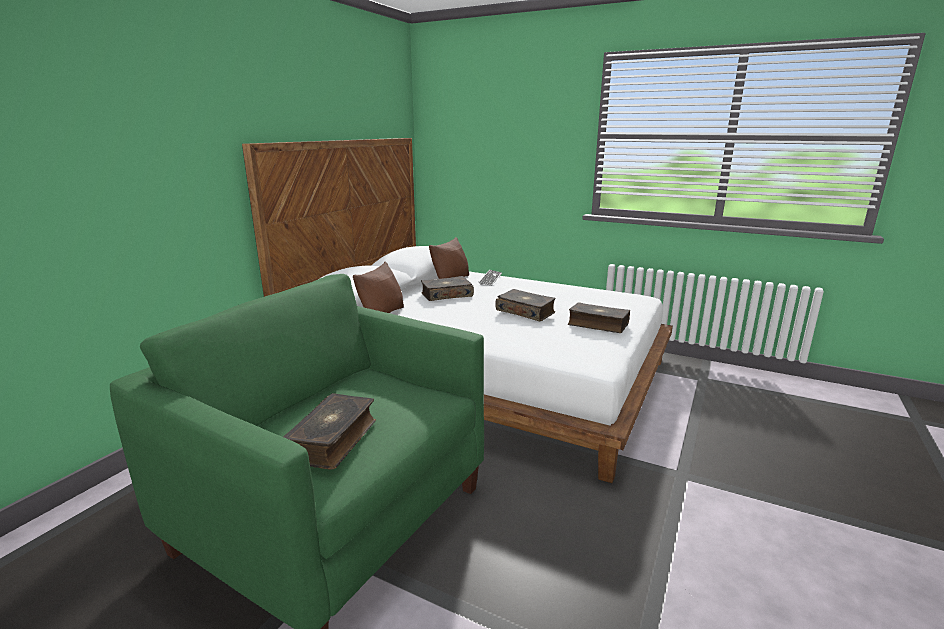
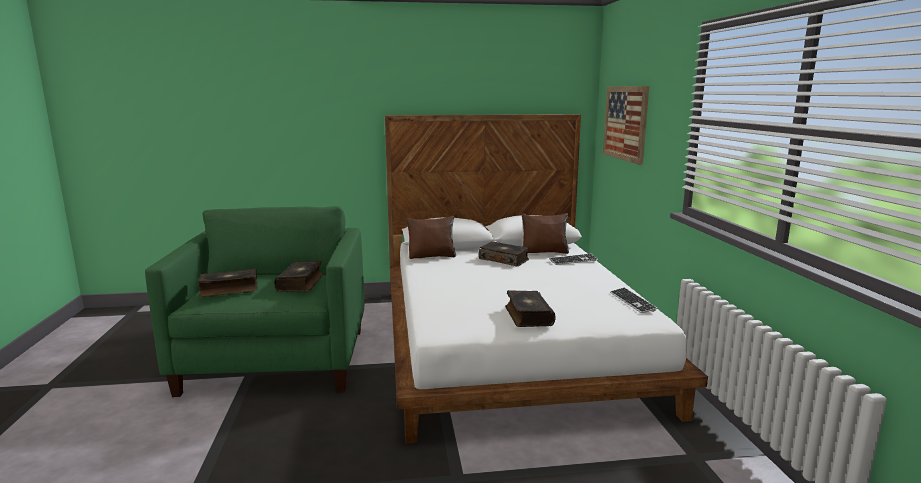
camera: 55 degrees right, 5 degrees down
book [495,289,555,321] -> book moved to [274,261,323,292]
none -> picture [603,86,649,165]
none -> keyboard [610,288,658,314]

